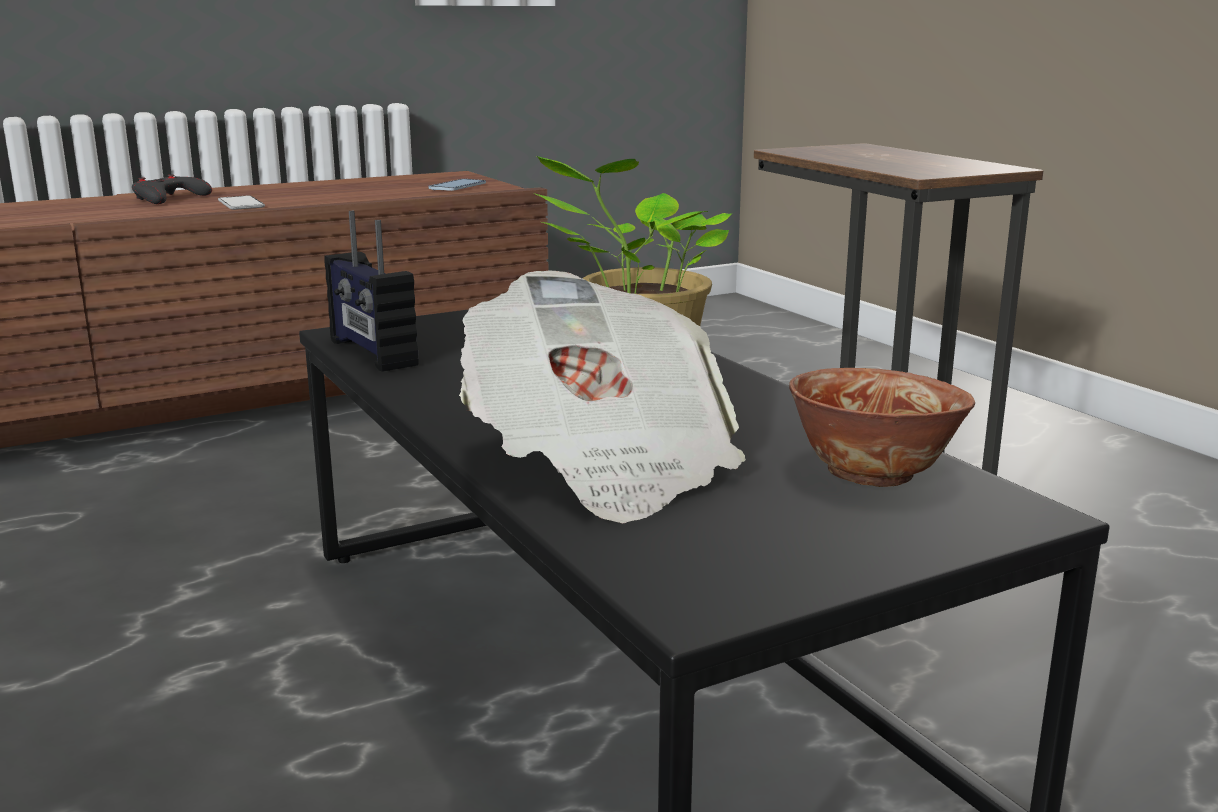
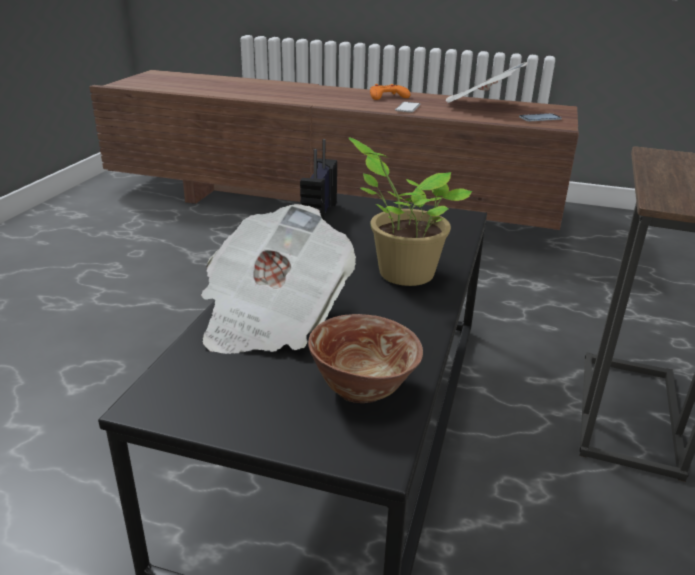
camera: 45 degrees right, 10 degrees up
grey game controller [132,174,212,204] -> orange game controller [370,84,410,100]
none -> newspaper [446,62,528,103]

